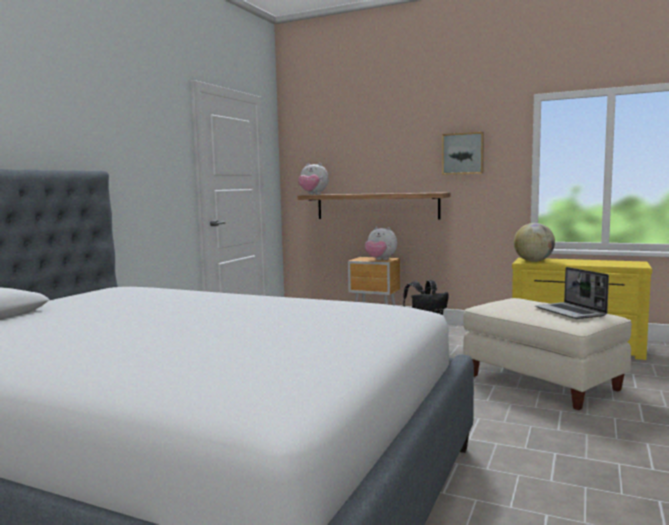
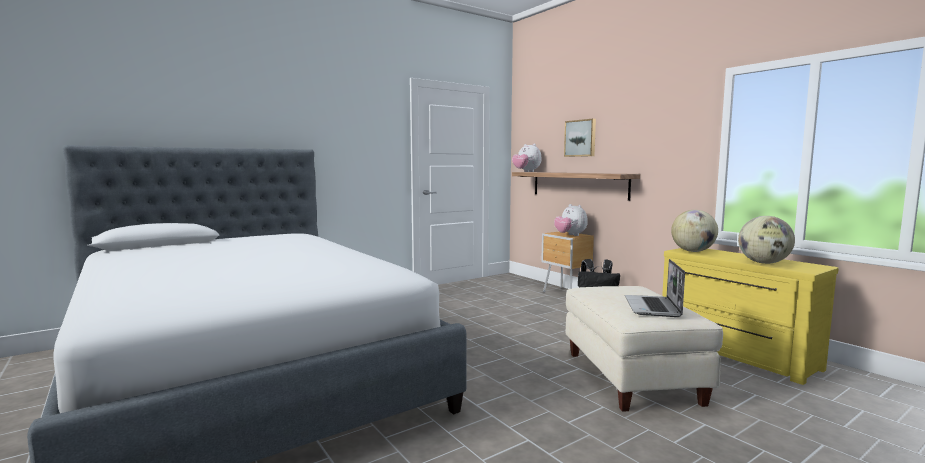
camera: 30 degrees right, 0 degrees up
picture [442,132,484,175] -> picture moved to [564,119,596,157]
none -> globe [738,216,795,264]

